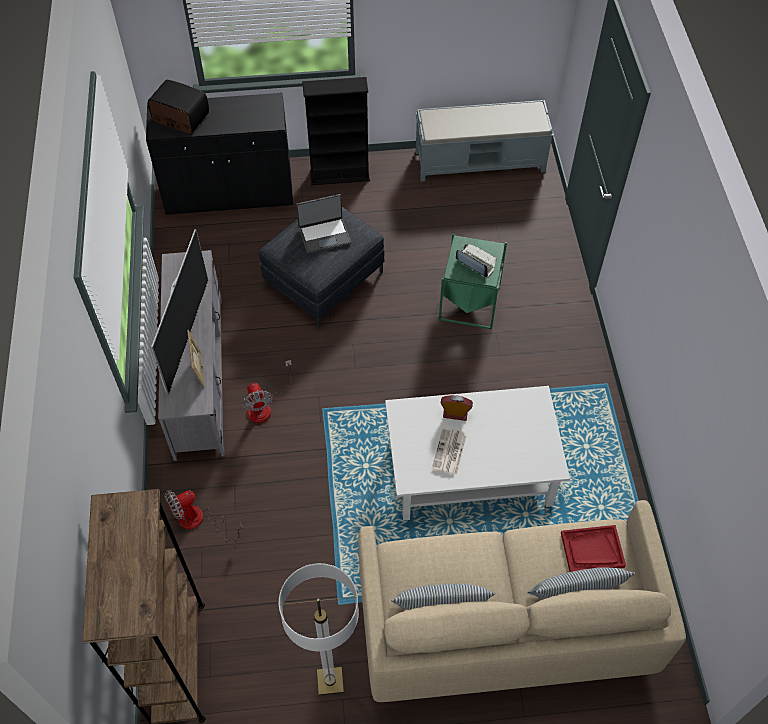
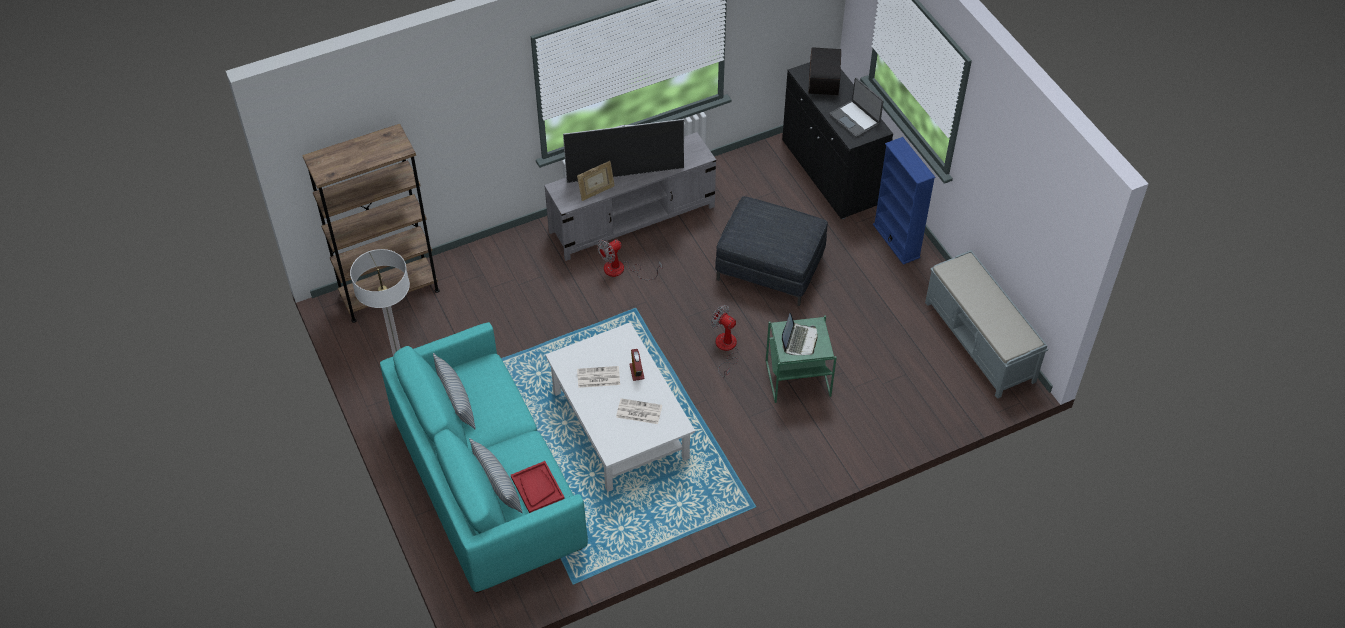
camera: 70 degrees right, 5 degrees down
fan [165,490,244,540] -> fan moved to [711,305,739,378]
laptop [296,194,351,253] -> laptop moved to [829,78,884,138]
black bookcase [302,77,370,185] -> blue bookcase [873,137,935,265]
beige sofa [358,500,686,702] -> turquoise sofa [380,322,588,593]
none -> newspaper [616,398,662,424]

